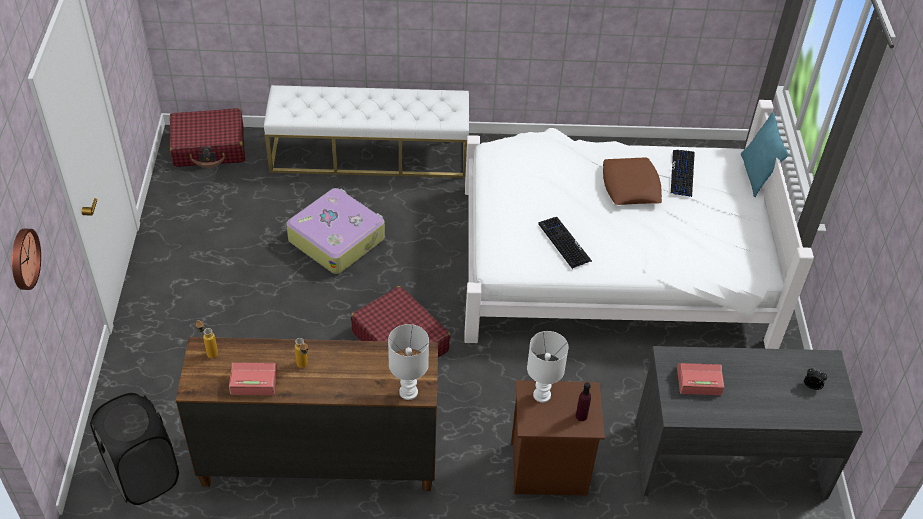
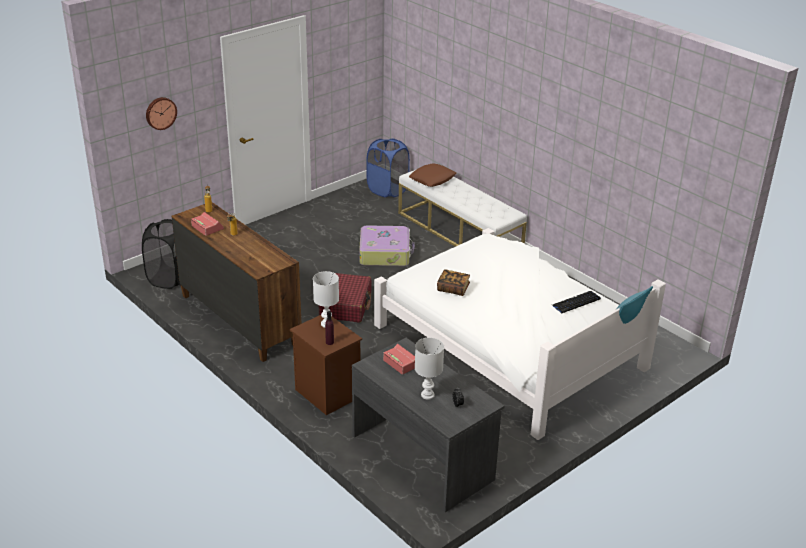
camera: 50 degrees right, 15 degrees down
red suitcase [170,108,245,168] -> blue laundry basket [366,139,410,197]
white table lamp [388,324,429,400] -> white table lamp moved to [415,338,444,400]
keyboard [538,217,593,269] -> book [437,269,470,296]
brown pillow [603,157,662,205] -> brown pillow moved to [409,164,456,187]

